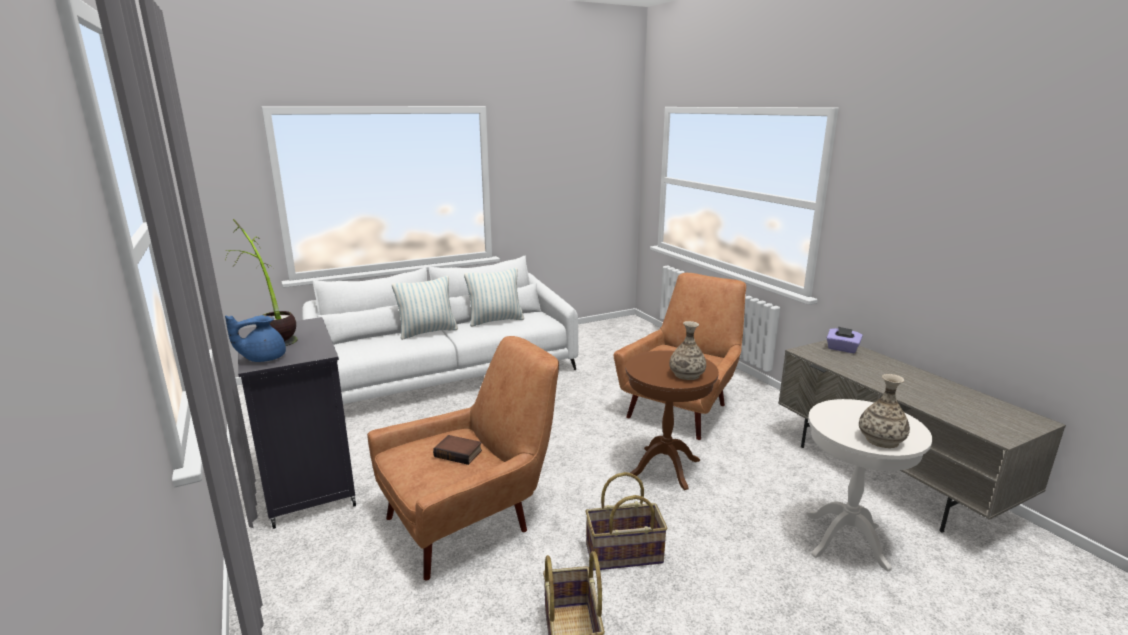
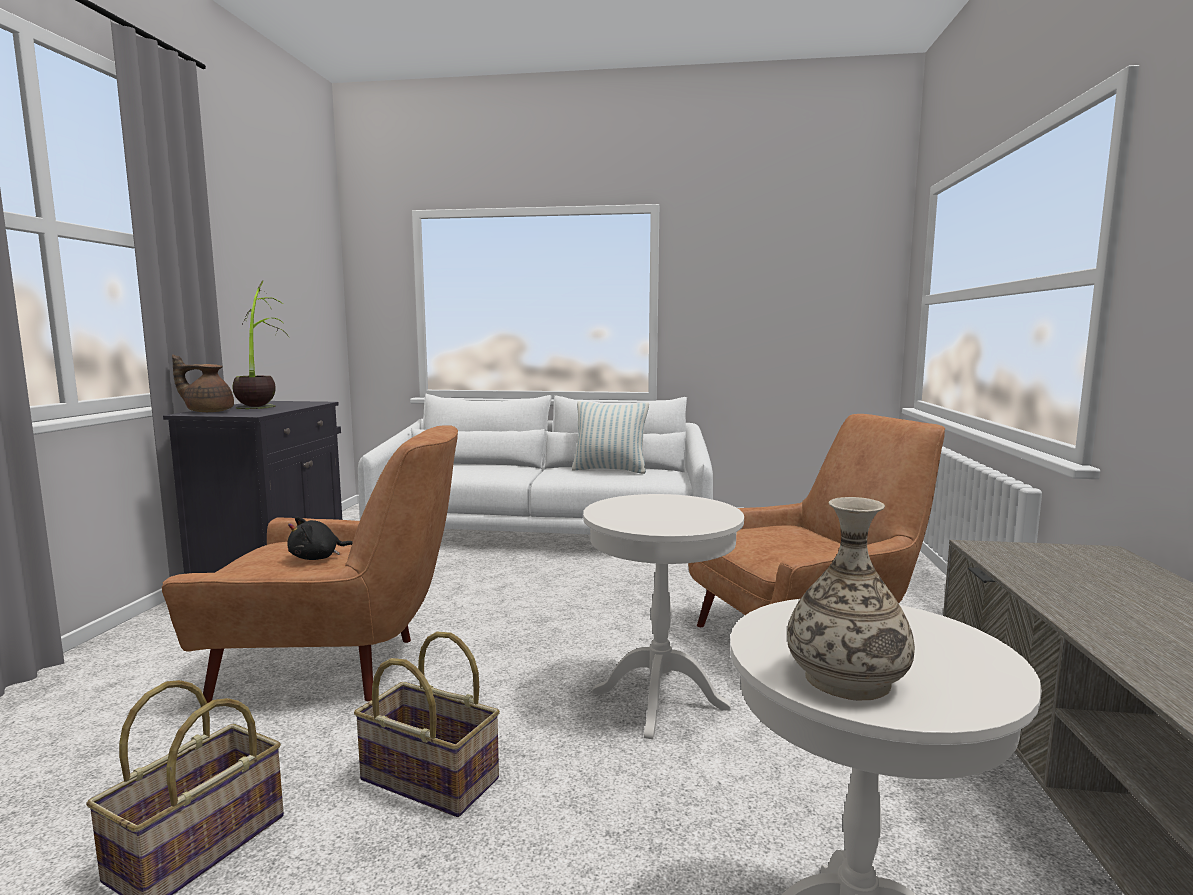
camera: 35 degrees right, 10 degrees down
blue teapot [225,315,286,362] -> brown teapot [172,355,234,412]
pillow [392,276,458,340] -> none
book [433,435,482,465] -> black plush toy [287,517,353,560]
brown side table [626,350,719,490] -> white side table [583,494,744,739]
vase [669,321,706,380] -> none
purple tissue box [827,326,863,353] -> none

